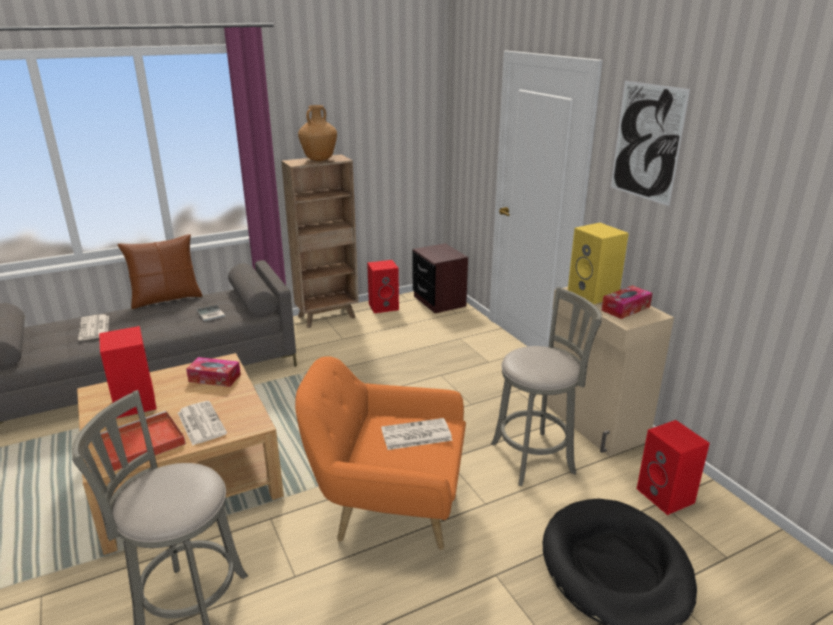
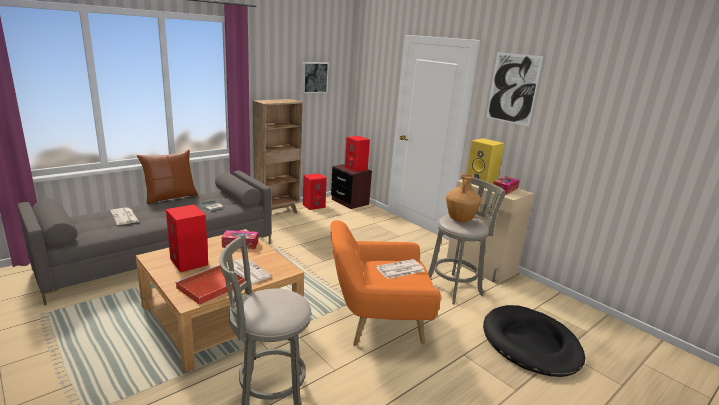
camera: 15 degrees left, 5 degrees down
brown vase [298,105,337,161] -> brown vase moved to [446,174,482,222]
red speaker [637,420,710,515] -> red speaker moved to [345,136,370,172]
none -> picture [302,62,329,93]

